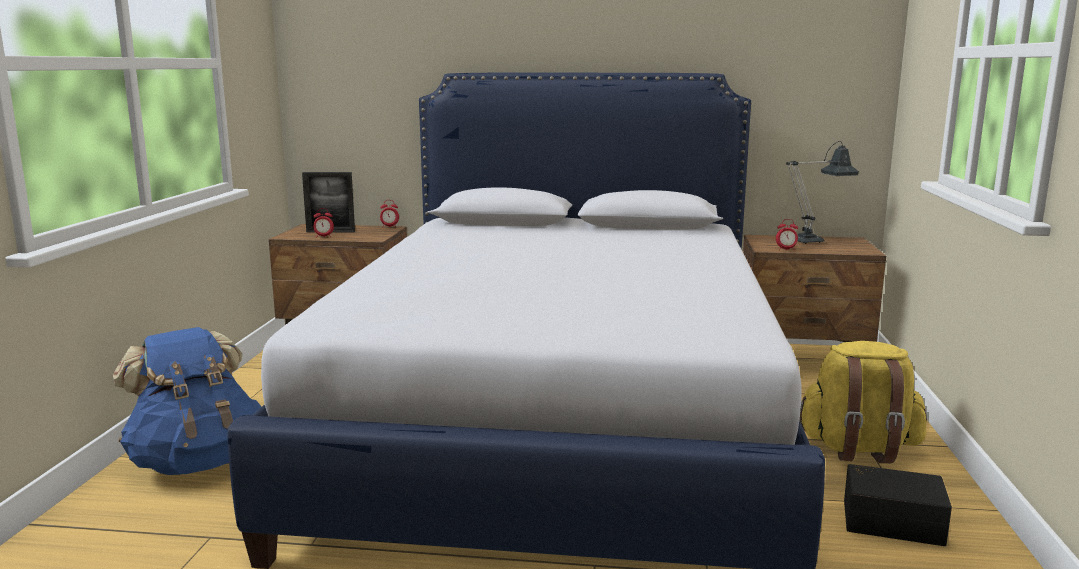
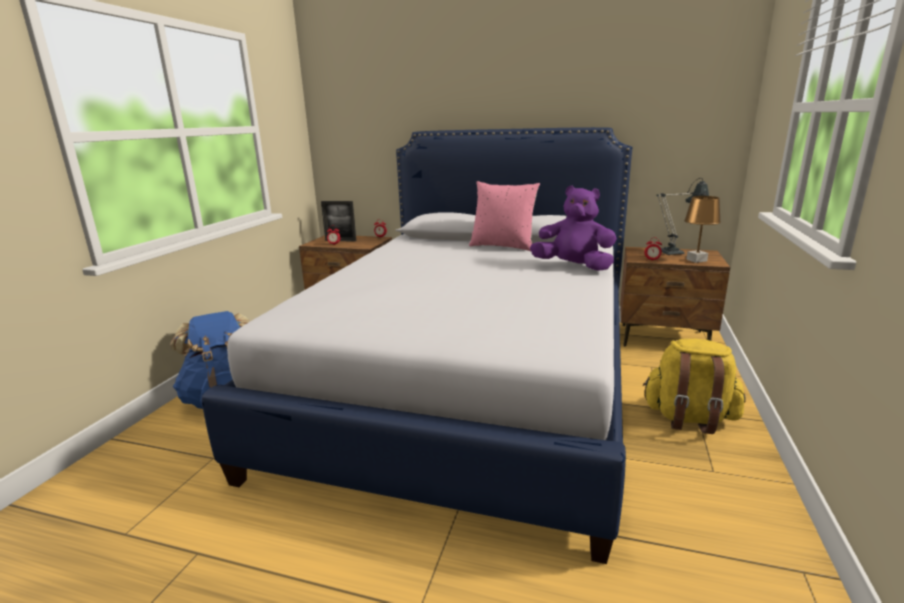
camera: 10 degrees right, 5 degrees up
black storage box [844,464,952,546] -> none
none -> pink pillow [469,181,540,251]
none -> purple plush toy [530,186,617,271]
none -> brown table lamp [684,196,721,263]

